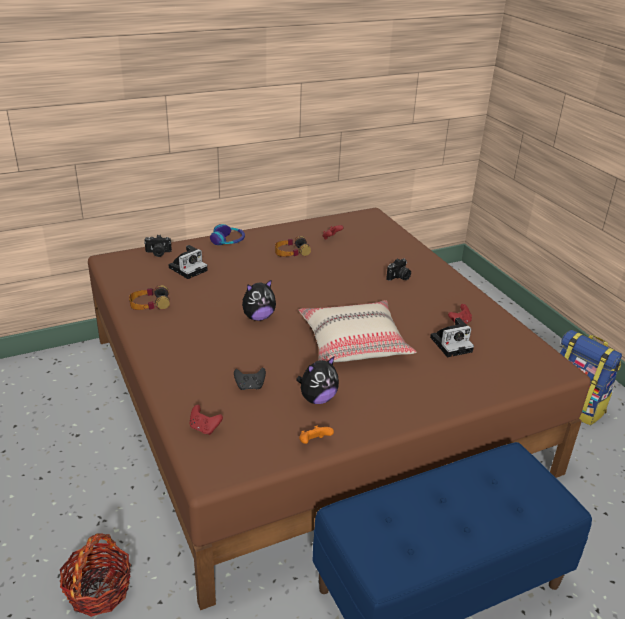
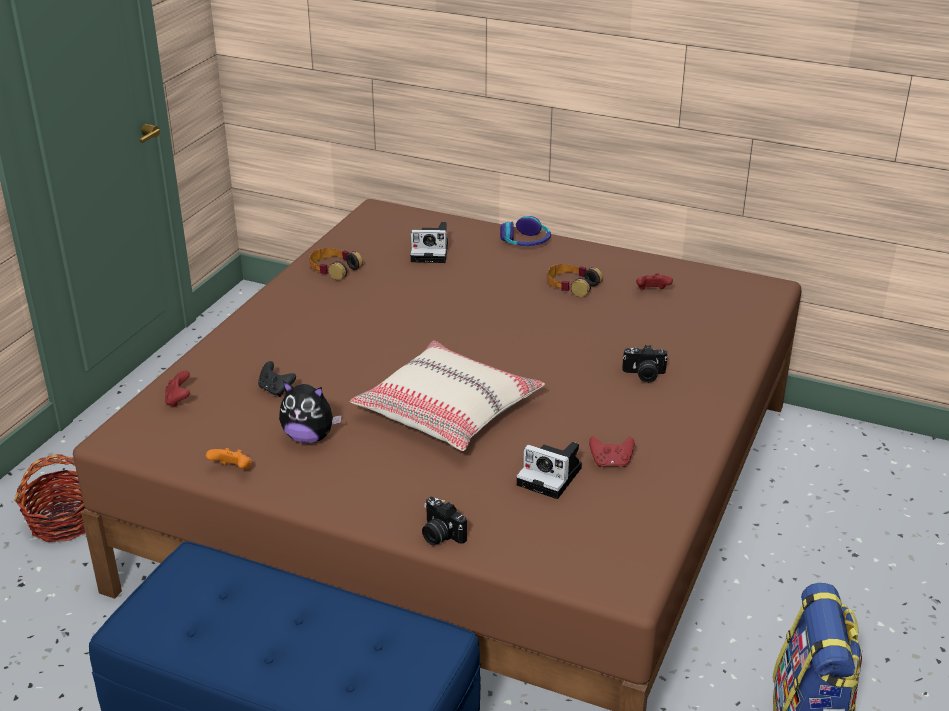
camera: 50 degrees right, 0 degrees up
camera [144,235,172,257] -> camera moved to [422,497,467,545]
plush toy [242,279,276,321] -> none

